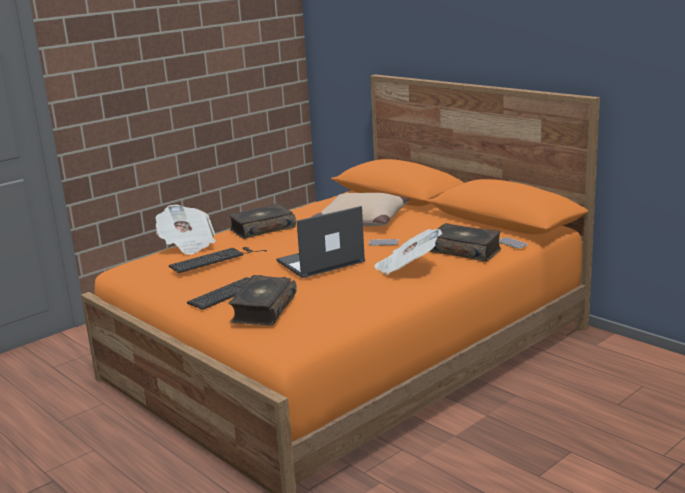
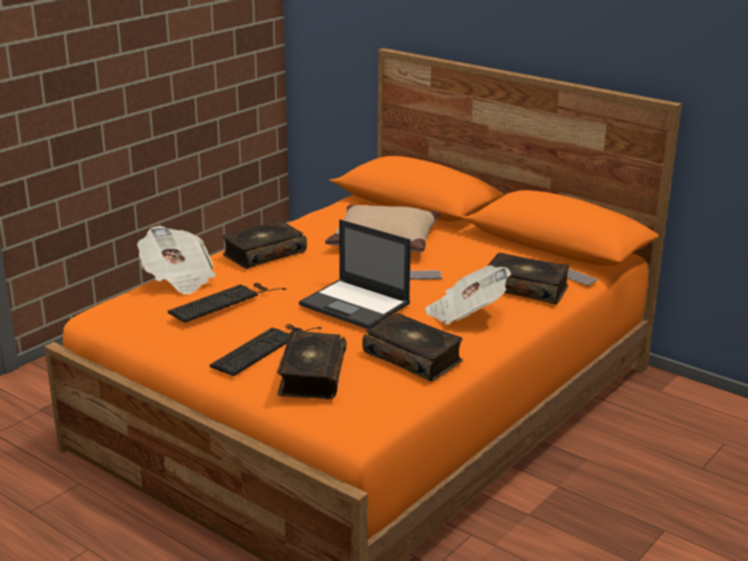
camera: 10 degrees left, 5 degrees up
laptop [276,206,365,278] -> laptop turned 105 degrees counterclockwise [299,219,411,329]
none -> book [362,313,463,381]

